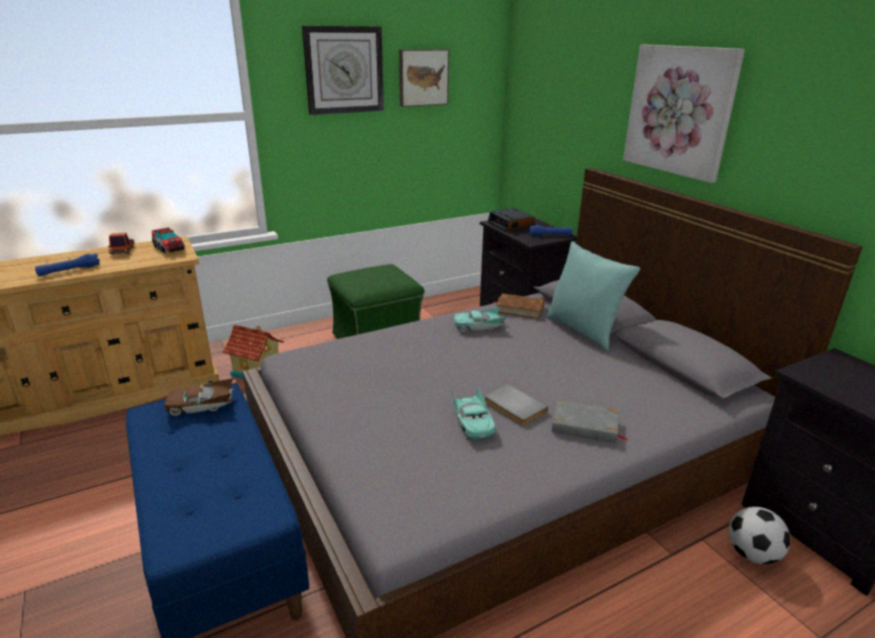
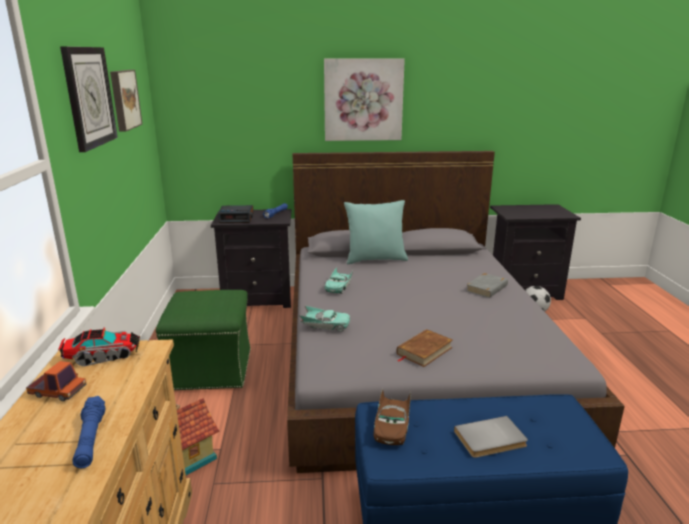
camera: 65 degrees left, 5 degrees down
turquoise toy car [451,386,496,439] -> turquoise toy car moved to [299,306,350,332]
grey book [484,384,548,425] -> grey book moved to [454,416,528,458]
brown book [492,293,545,319] -> brown book moved to [397,329,453,367]

